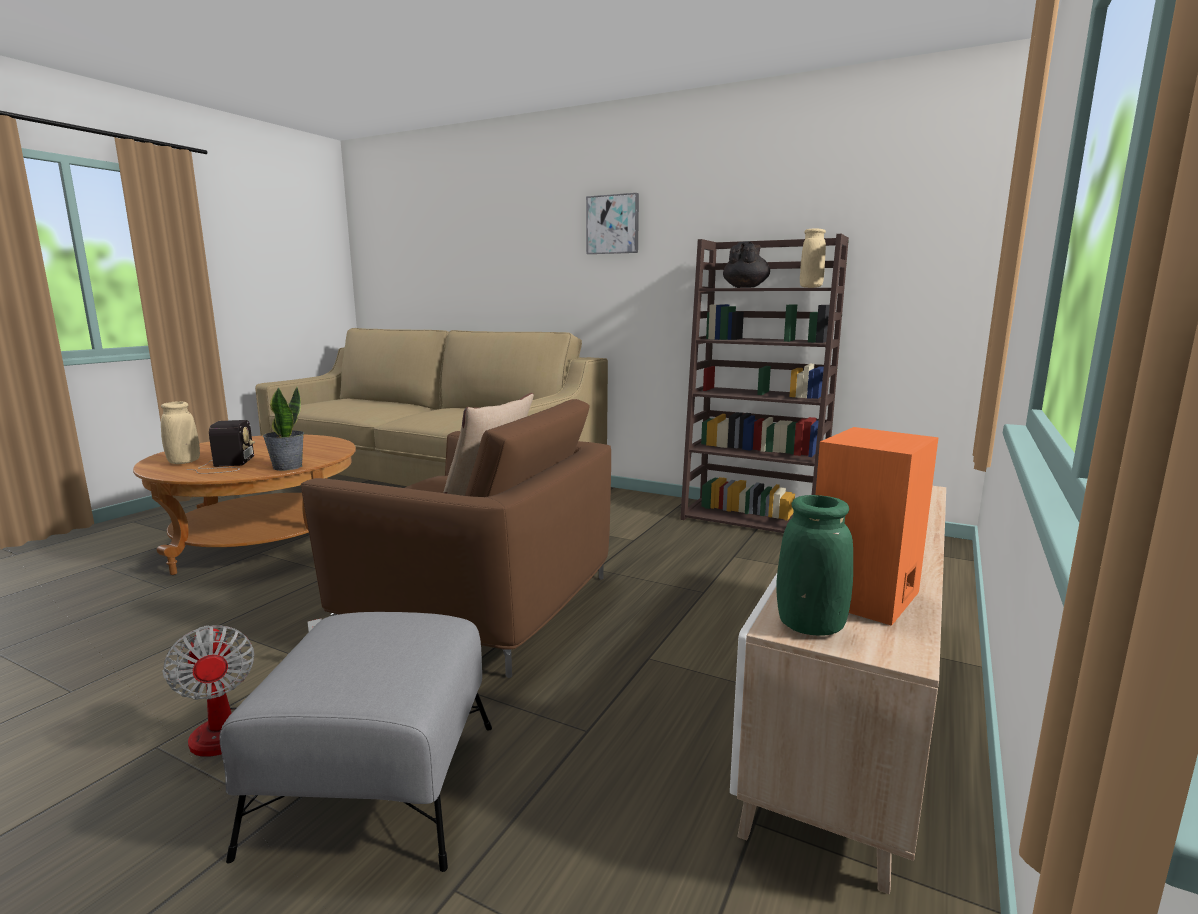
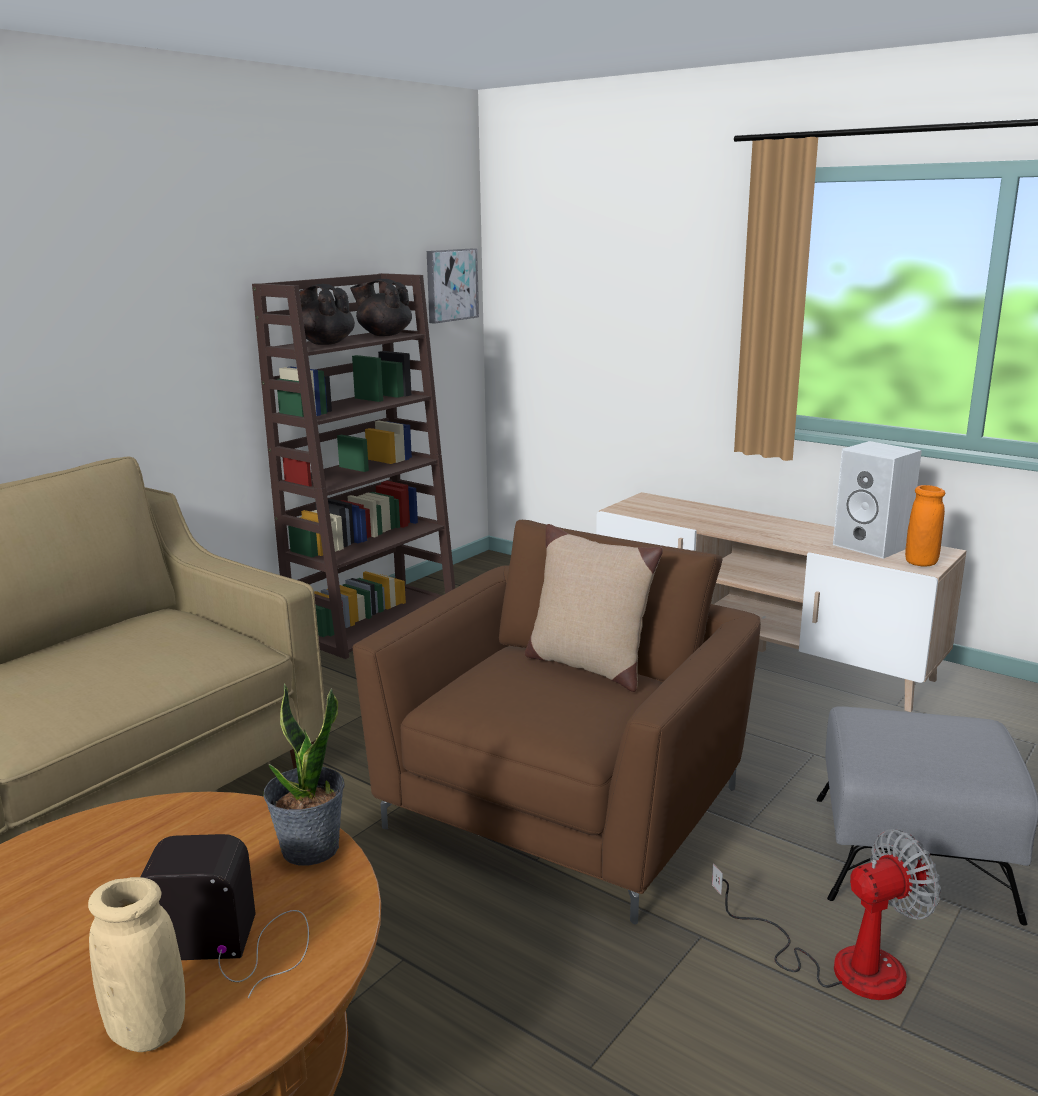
camera: 80 degrees left, 5 degrees up
picture [586,193,639,254] -> picture moved to [427,248,479,324]
green vase [776,495,853,636] -> orange vase [905,485,945,567]
beige vase [800,228,826,288] -> black teapot [350,279,412,336]
orange speaker [816,427,939,626] -> white speaker [833,441,922,559]

